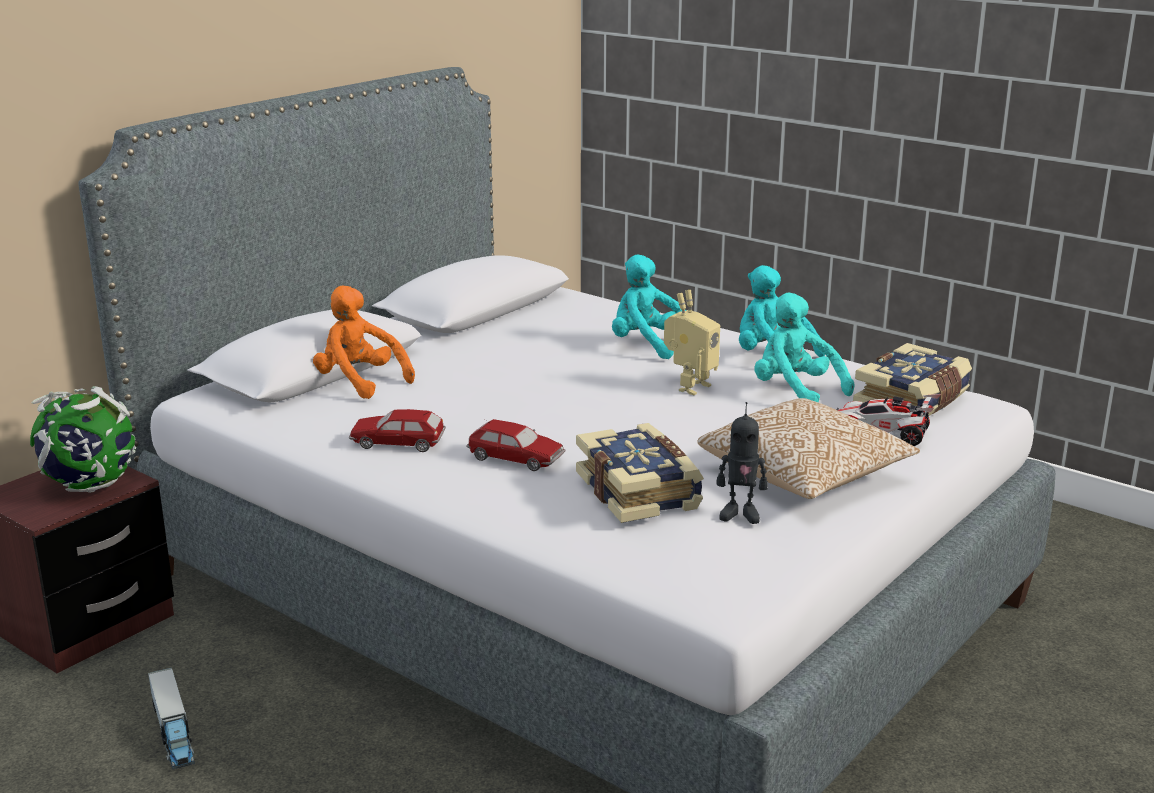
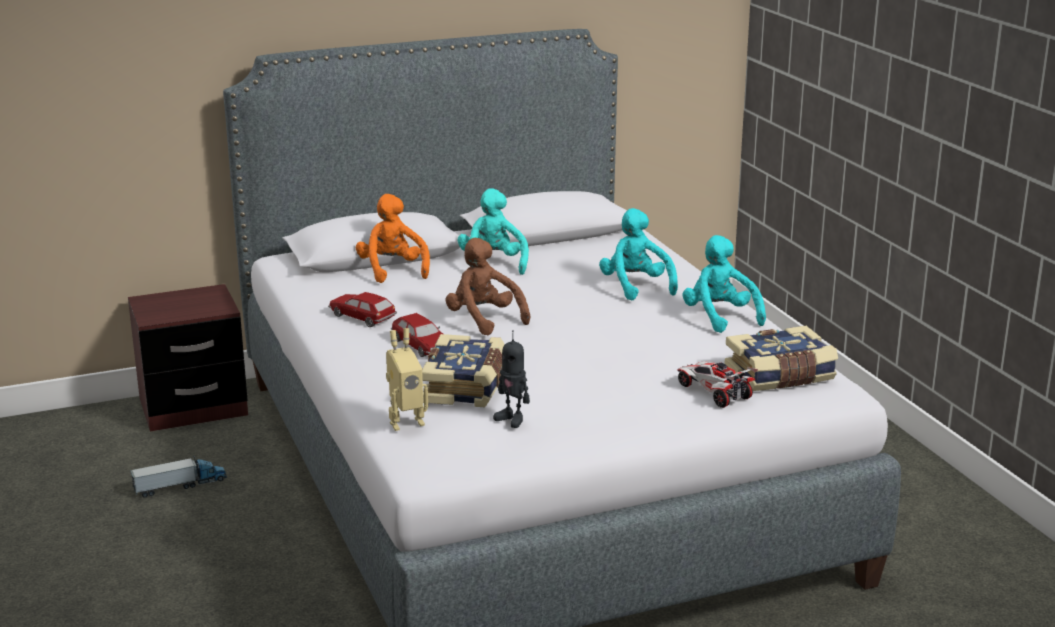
camera: 30 degrees right, 0 degrees up
globe [30,386,136,493] -> none
toy truck [148,668,195,769] -> toy truck turned 120 degrees counterclockwise [130,456,227,498]
toy robot [664,290,720,395] -> toy robot moved to [386,328,428,431]
pillow [697,398,920,499] -> none
turquoise plush toy [754,292,854,402] -> turquoise plush toy moved to [458,188,529,275]
none -> brown plush toy [445,238,530,336]

